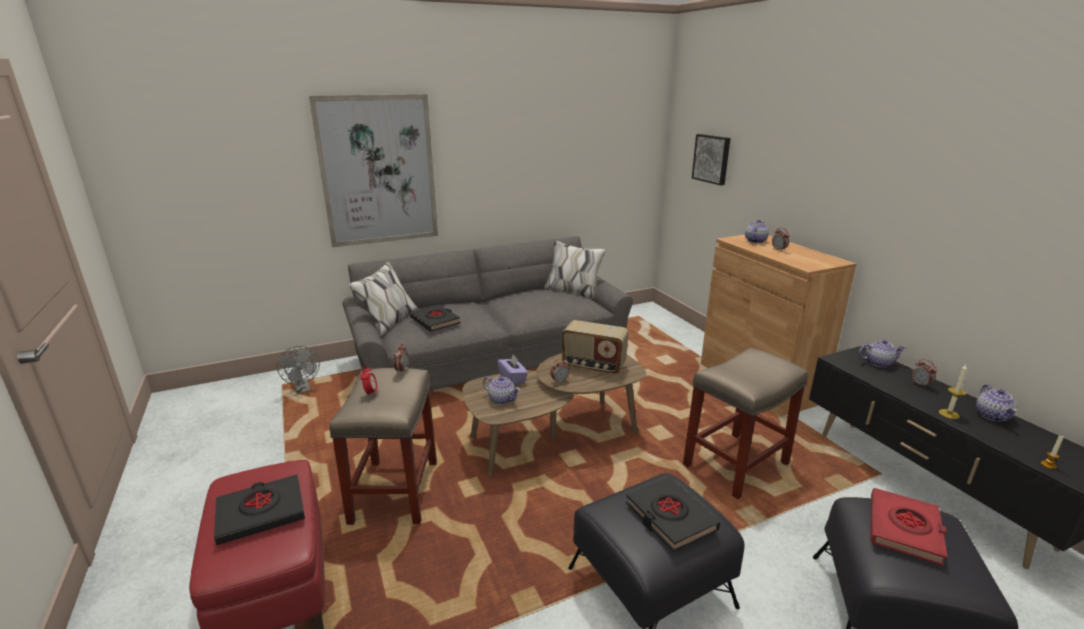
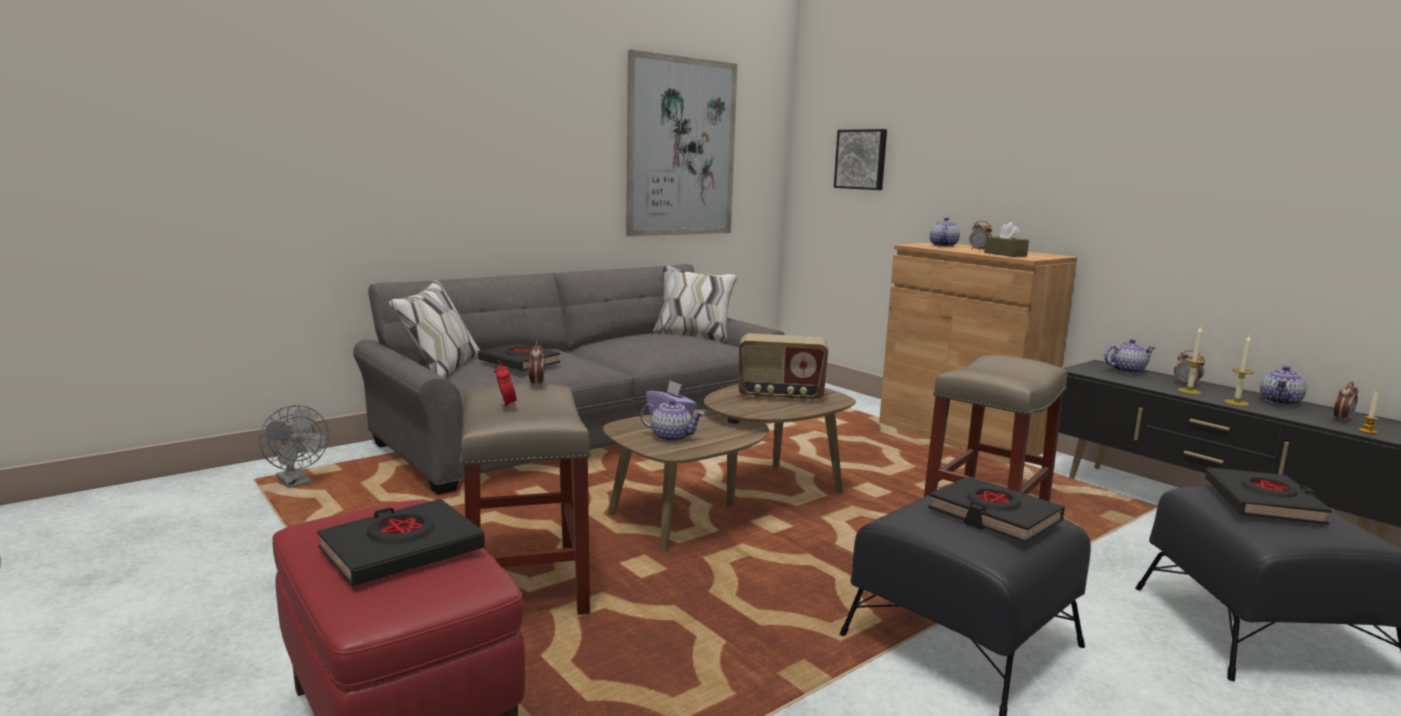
camera: 15 degrees left, 10 degrees down
picture [309,94,438,247] -> picture moved to [626,50,737,236]
alarm clock [550,358,570,384] -> alarm clock moved to [1334,381,1358,422]
red book [870,488,948,566] -> black book [1205,467,1332,525]
teapot [976,384,1017,422] -> teapot turned 45 degrees clockwise [1260,366,1307,406]
none -> brown tissue box [984,222,1029,257]
none -> candle [1178,327,1205,394]

